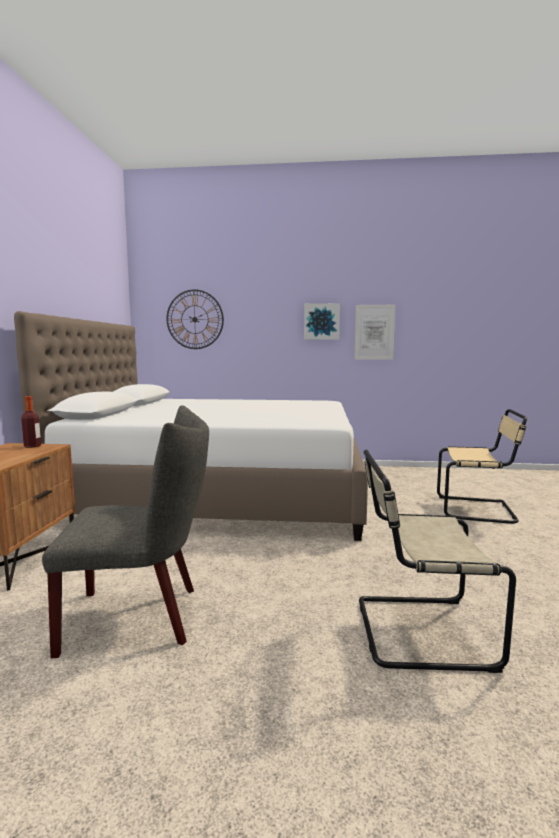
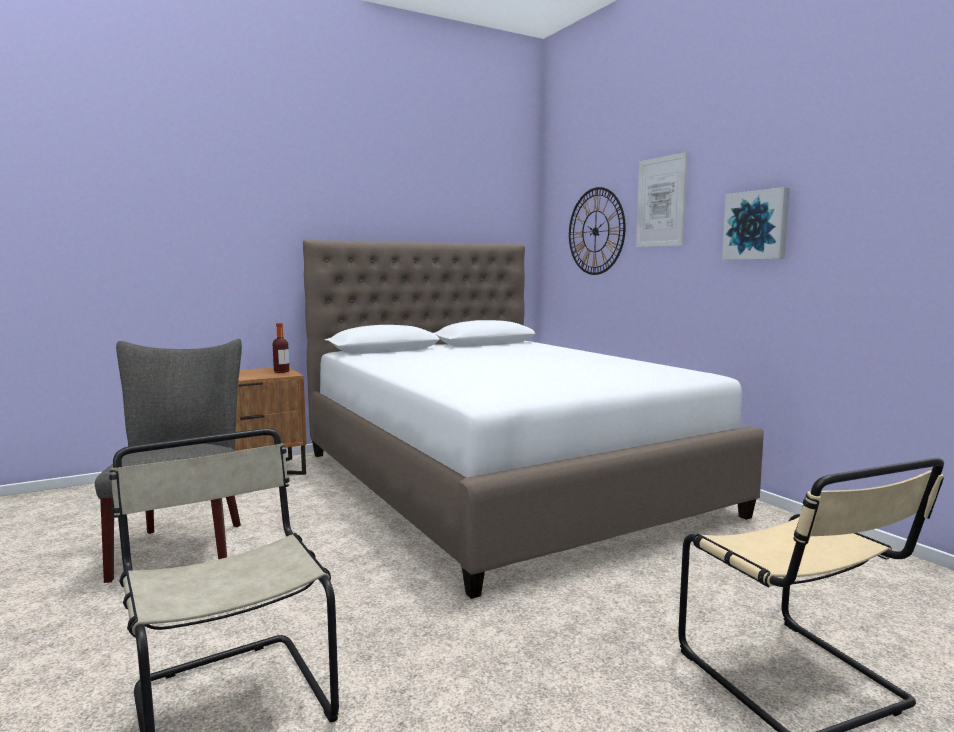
camera: 55 degrees right, 0 degrees up
grey chair [42,405,209,658] -> grey chair turned 150 degrees counterclockwise [95,339,242,583]
picture [354,305,395,360] -> picture moved to [636,152,687,247]

